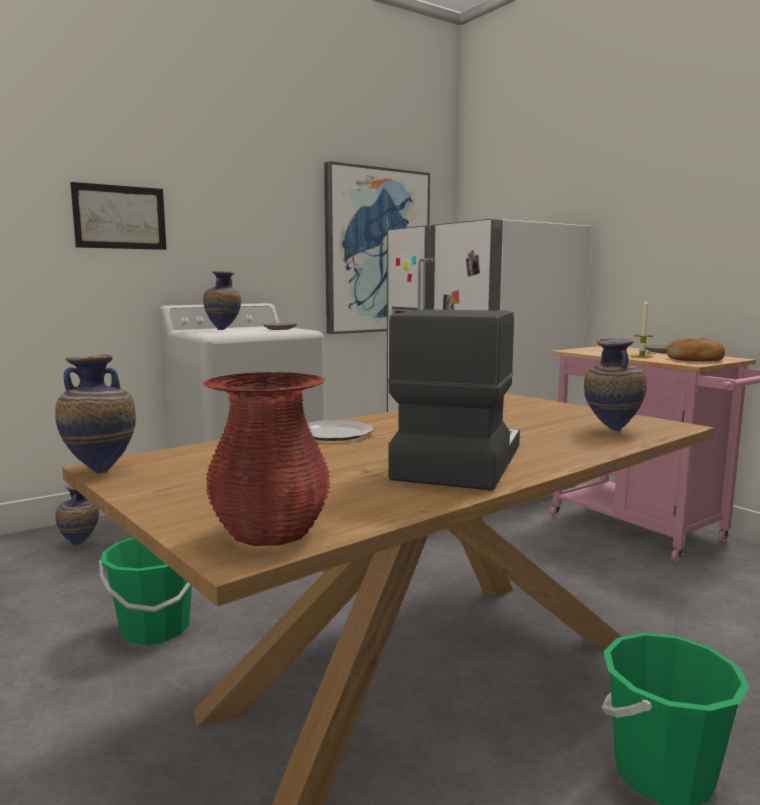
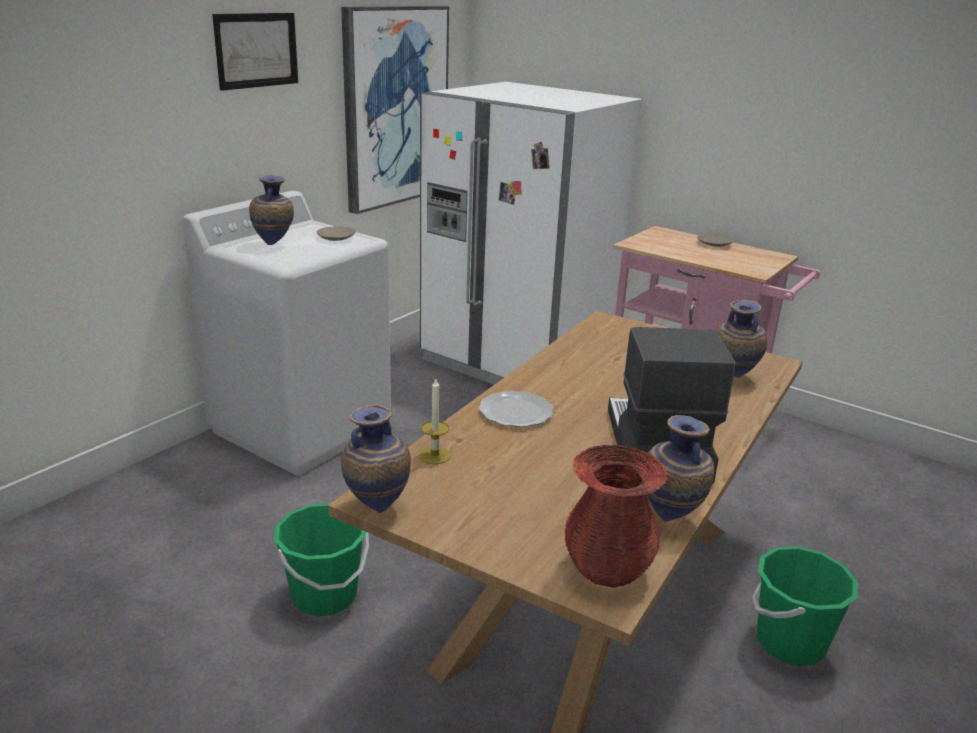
camera: 20 degrees left, 15 degrees up
vase [56,483,99,545] -> vase moved to [647,415,714,521]
picture [70,182,167,250] -> picture moved to [212,13,298,91]
candle [631,299,654,358] -> candle moved to [419,379,451,464]
bread [666,338,725,361] -> none

